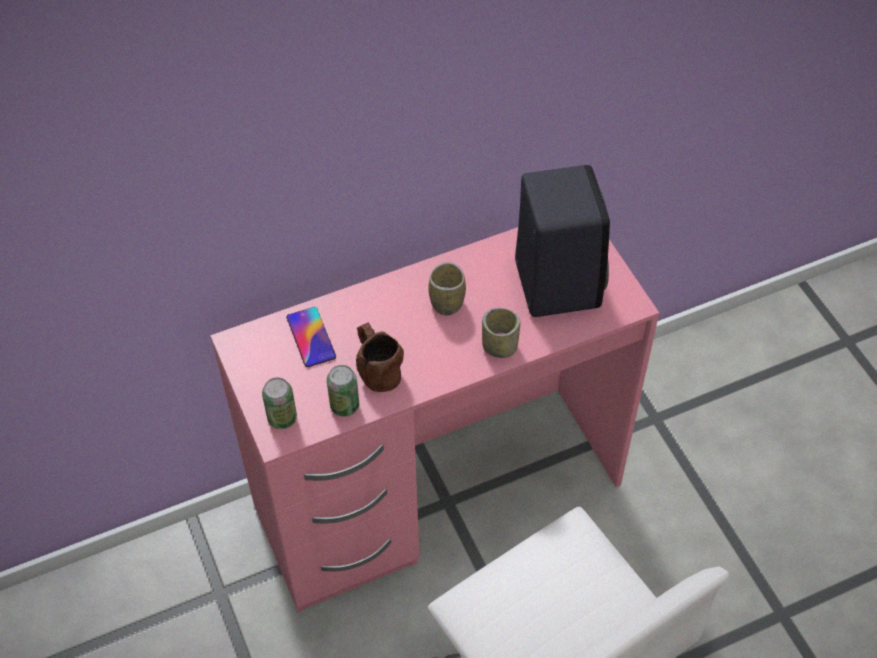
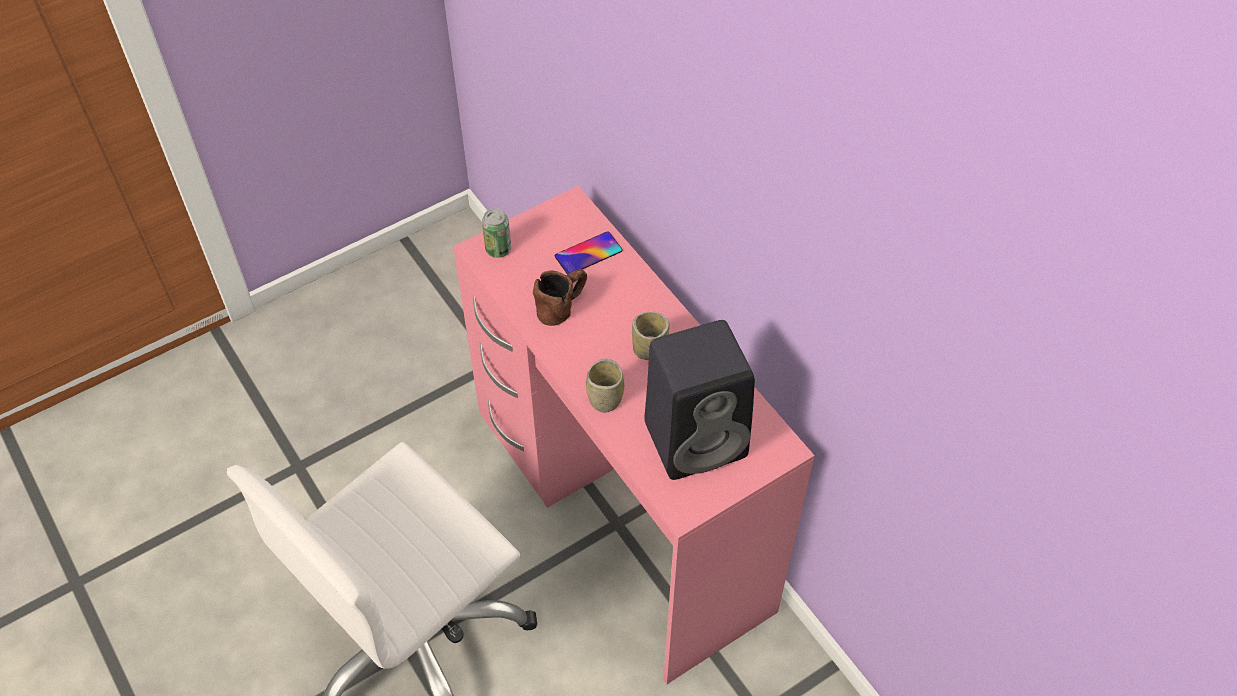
camera: 80 degrees right, 0 degrees up
can [327,365,359,417] -> none

